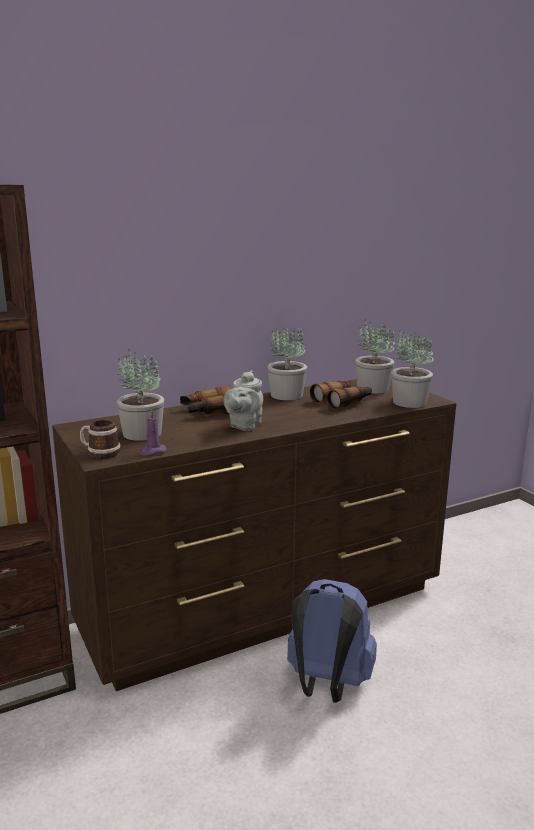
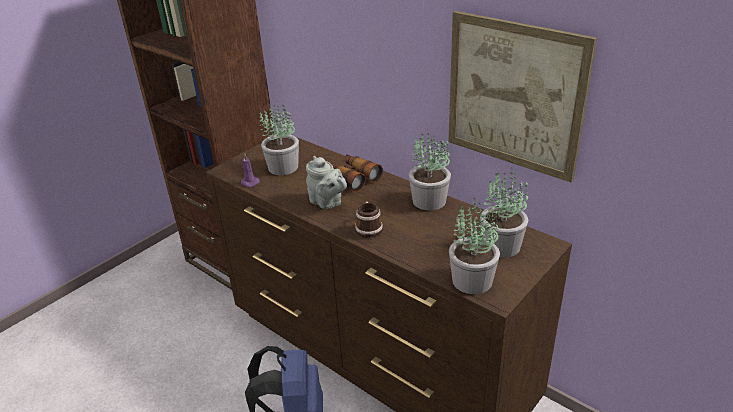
camera: 70 degrees right, 15 degrees up
mug [80,420,120,459] -> mug moved to [355,201,383,238]
grey teapot [224,370,263,431] -> grey teapot turned 135 degrees counterclockwise [306,156,347,209]
binoculars [310,381,372,410] -> none
none -> picture [449,11,597,182]

